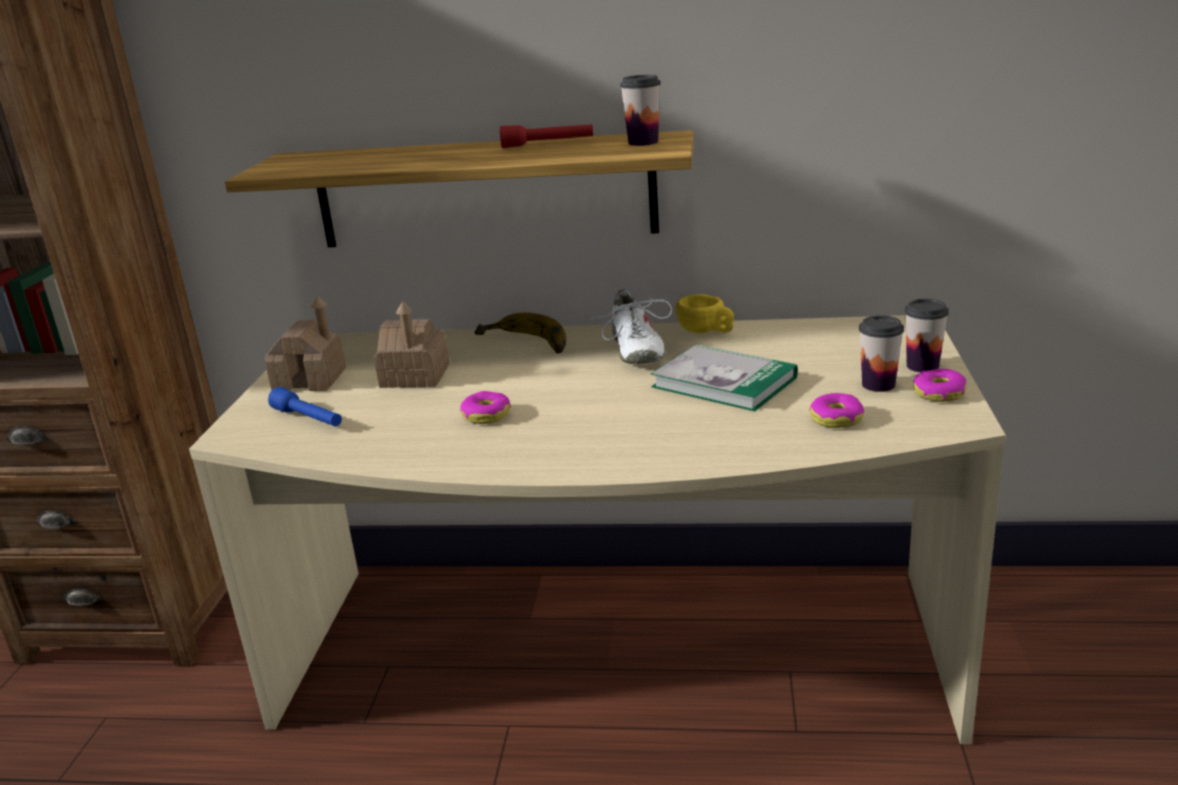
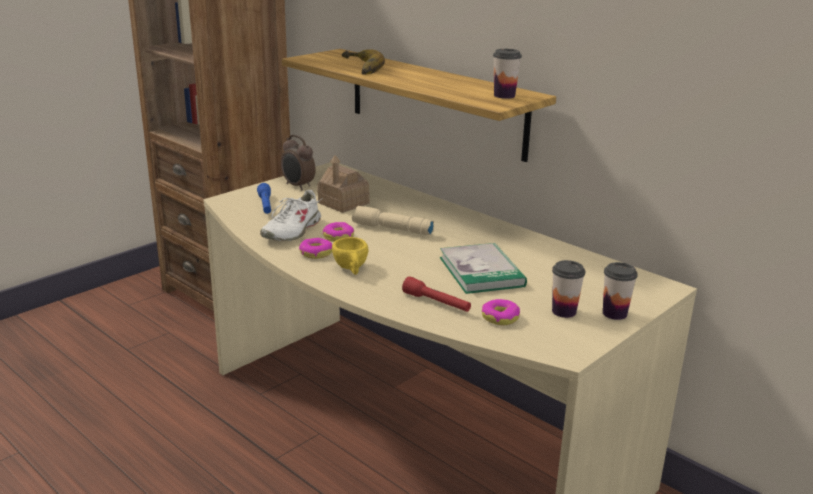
camera: 35 degrees right, 0 degrees up
toy house [265,296,346,391] -> alarm clock [281,135,316,190]
banana [474,313,566,353] -> banana moved to [342,49,385,75]
red flashlight [500,124,593,148] -> red flashlight moved to [402,276,471,312]
white shoe [590,290,672,364] -> white shoe moved to [260,189,323,241]
yellow cup [676,294,734,333] -> yellow cup moved to [332,237,368,275]
donut [913,369,967,402] -> donut moved to [299,238,332,259]
none -> beige flashlight [352,206,434,235]

